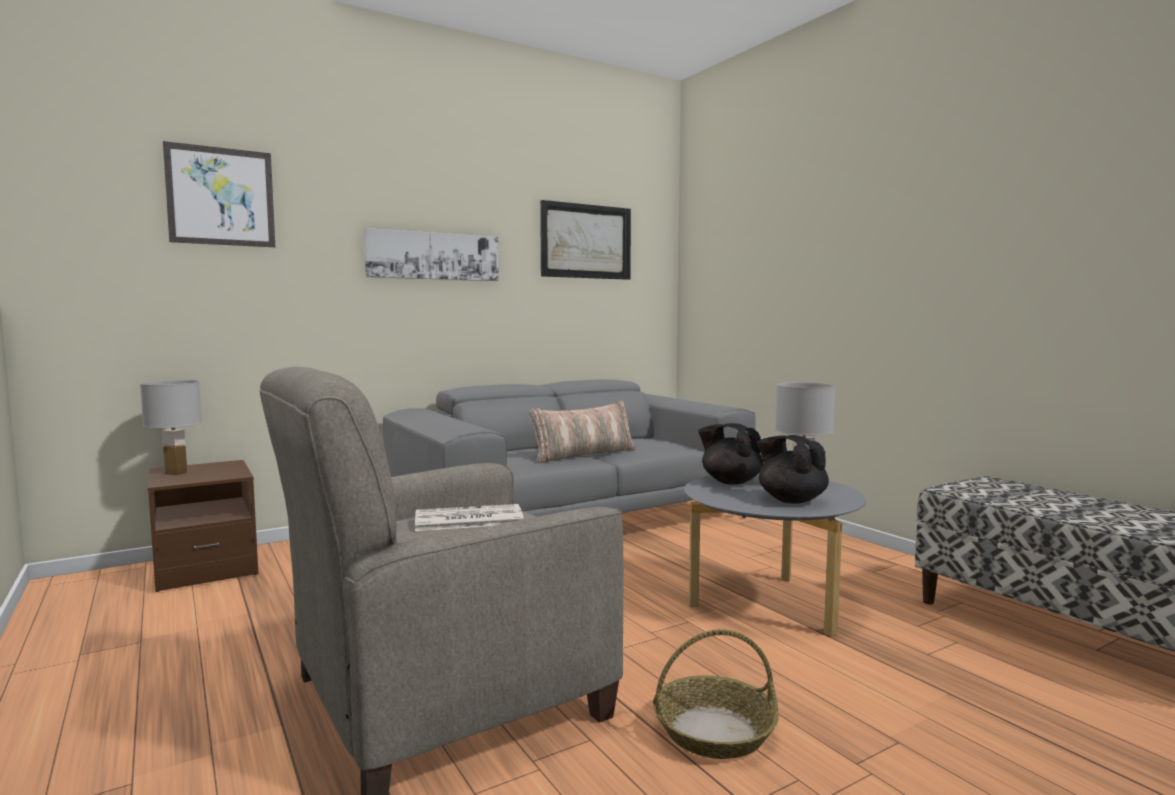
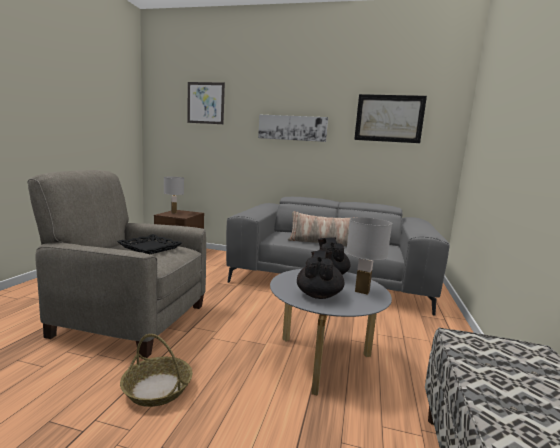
camera: 45 degrees right, 5 degrees up
newspaper [415,504,524,531] -> black tray [117,234,182,254]

